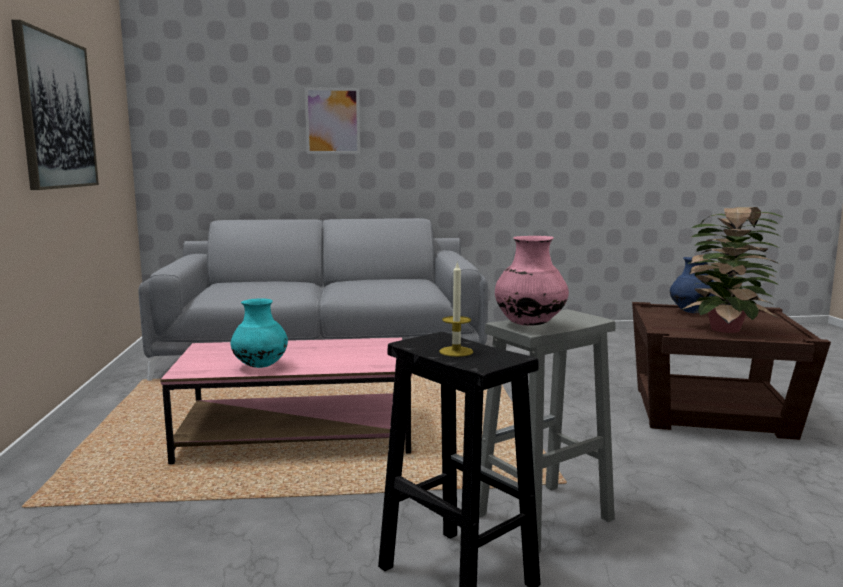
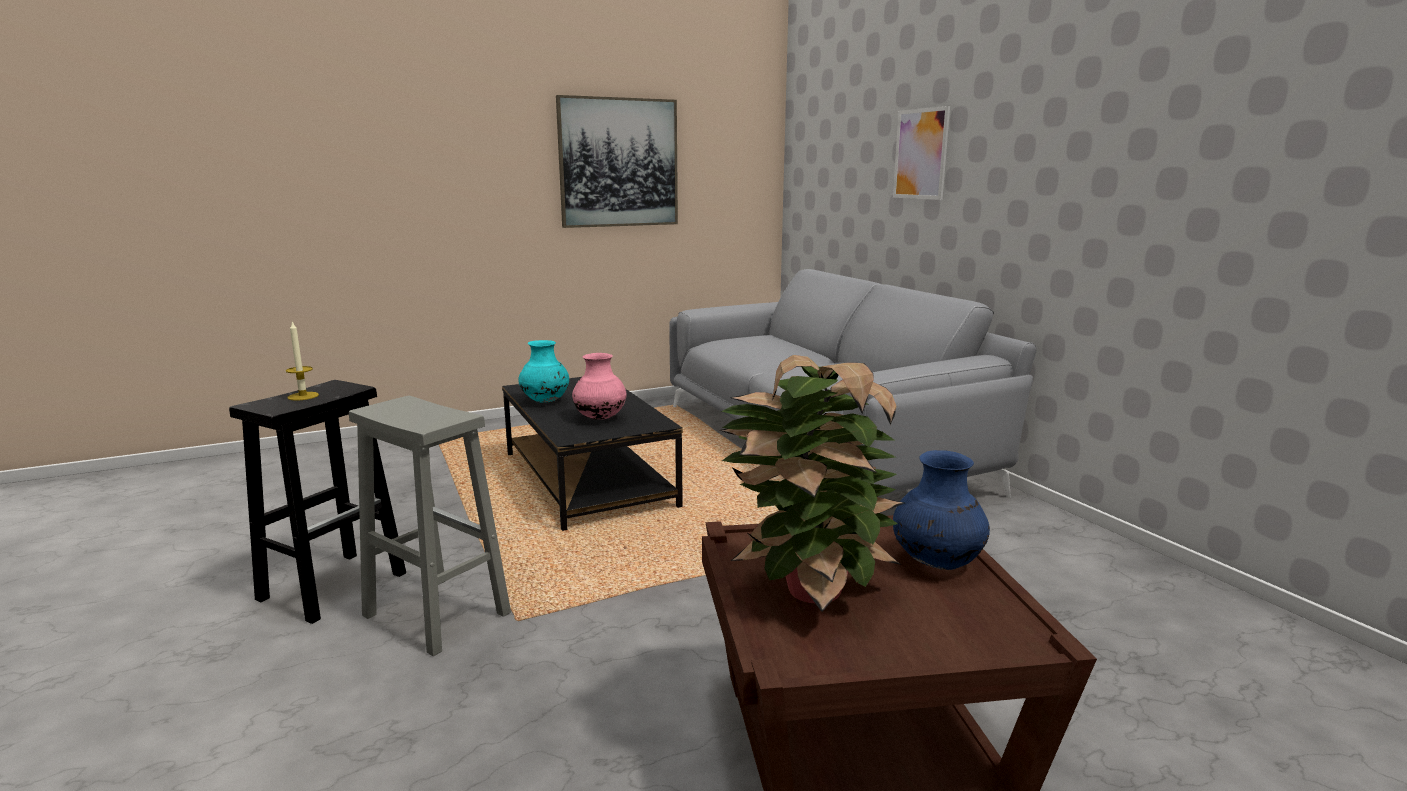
camera: 70 degrees right, 5 degrees up
pink coffee table [161,338,412,464] -> black coffee table [502,377,683,531]
pink vase [495,236,569,326] -> pink vase moved to [572,353,627,420]

